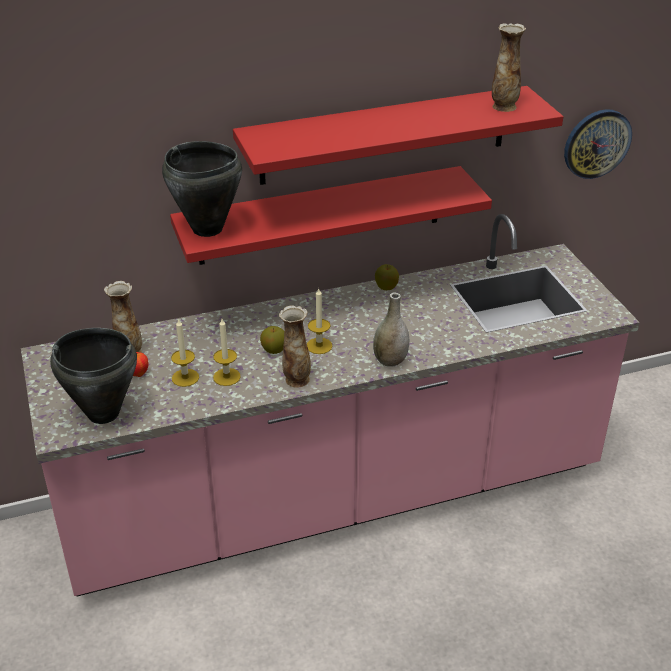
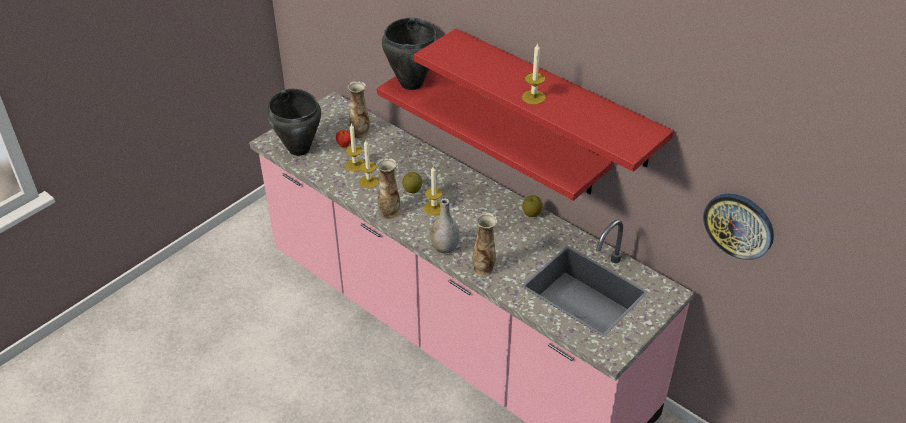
camera: 60 degrees right, 5 degrees up
vase [492,23,526,112] -> vase moved to [473,213,498,276]
none -> candle [522,43,546,104]

